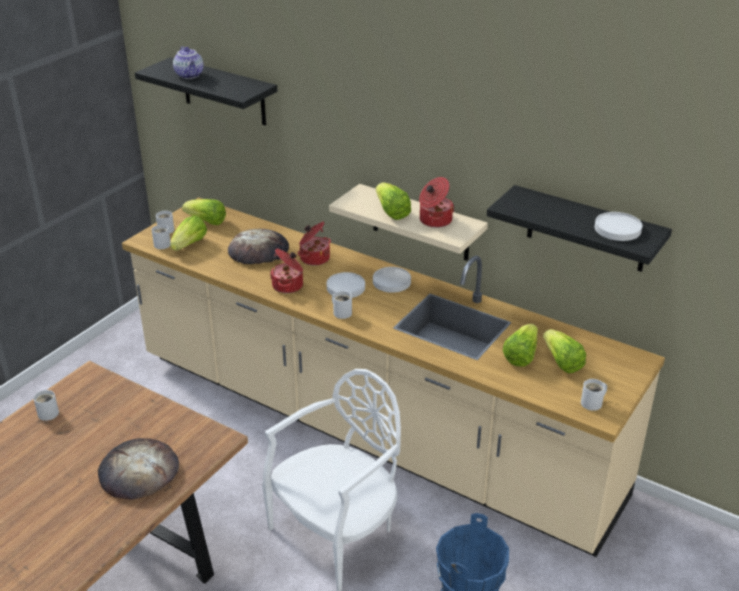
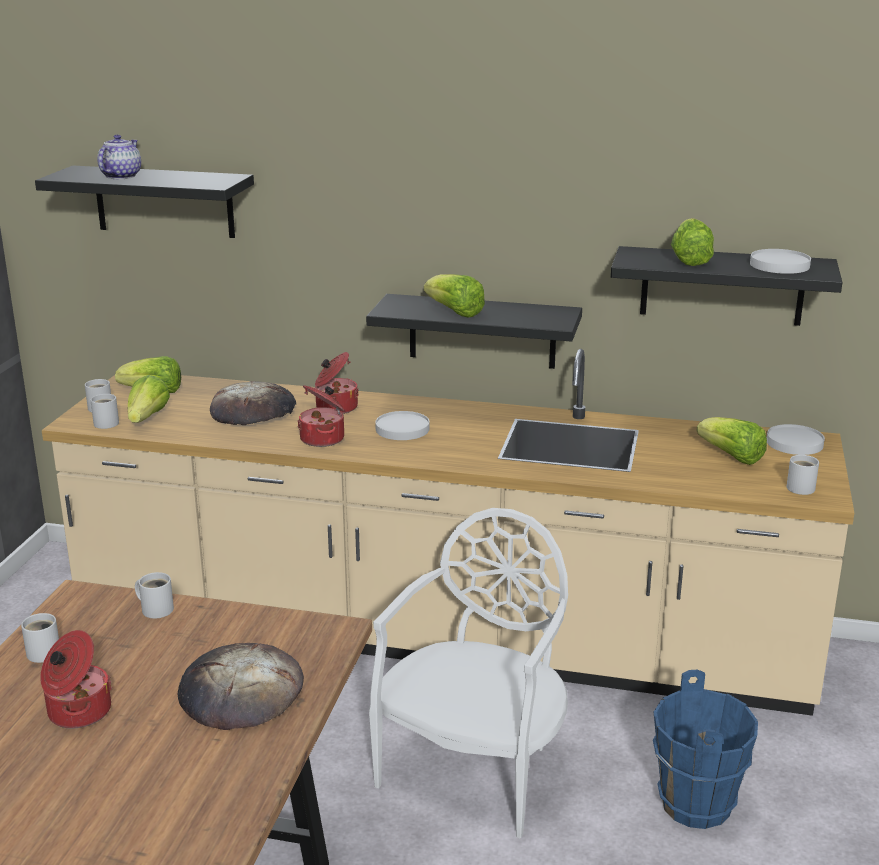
camera: 20 degrees left, 10 degrees down
teapot [173,46,204,79] -> teapot turned 120 degrees counterclockwise [97,134,141,179]
beige shelf [329,184,488,261] -> black shelf [366,294,582,369]
white mug [332,291,352,319] -> white mug moved to [135,572,174,619]
white plate [373,267,411,293] -> white plate moved to [767,424,825,455]
cooking pot [419,177,454,228] -> cooking pot moved to [40,630,112,728]
lettuce [503,324,538,367] -> lettuce moved to [671,218,714,266]

